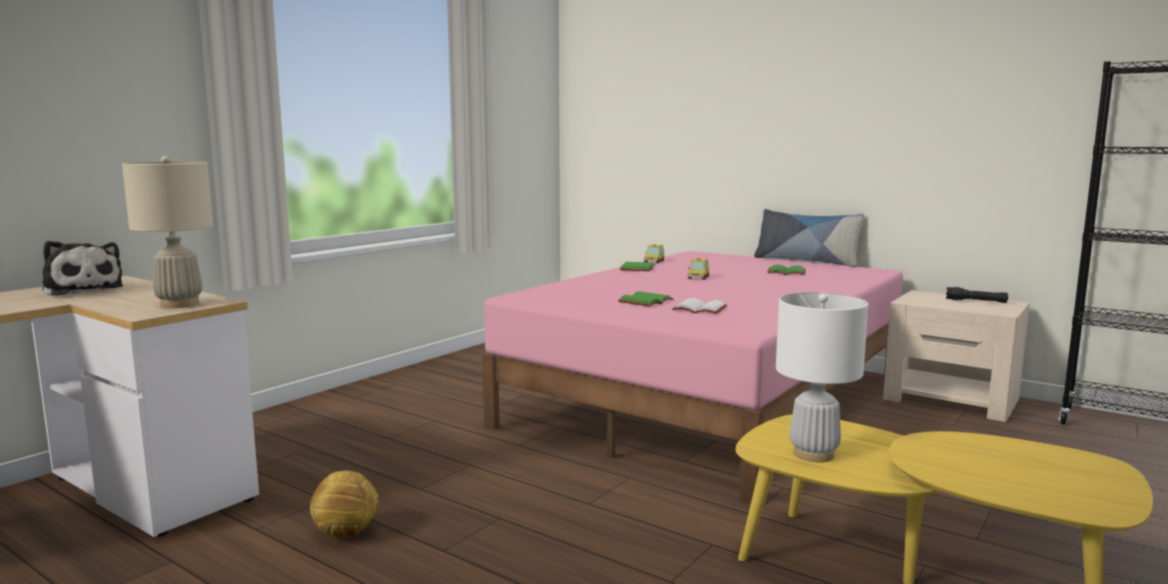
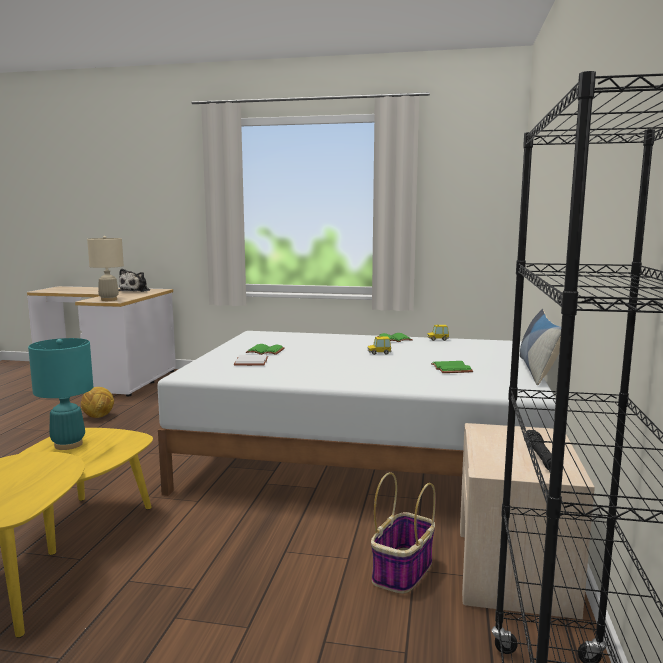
camera: 65 degrees right, 0 degrees up
pink bed [482,251,903,505] -> white bed [157,331,556,496]
white table lamp [776,292,868,462] -> turquoise table lamp [28,338,93,450]
none -> basket [371,472,436,594]

